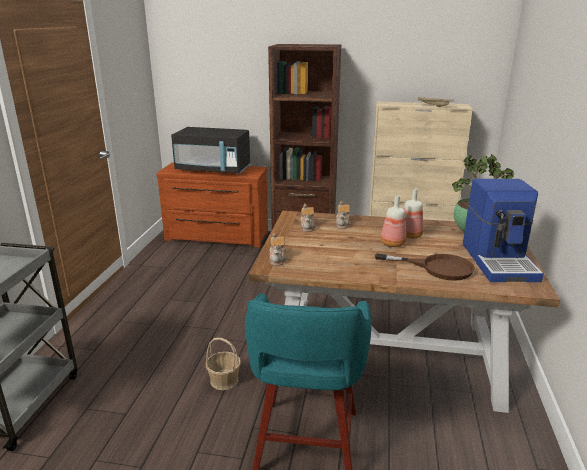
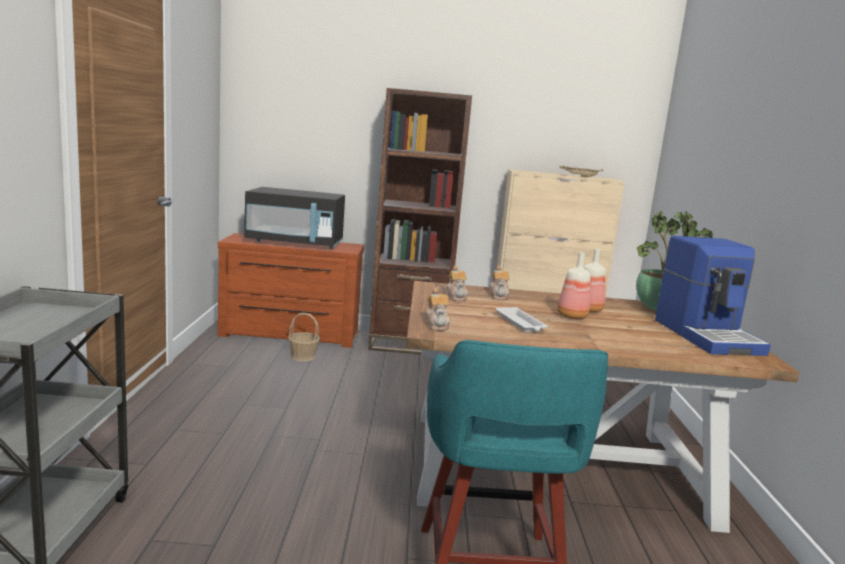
camera: 10 degrees left, 10 degrees down
basket [206,338,241,390] -> basket moved to [288,313,320,361]
brown frying pan [375,253,475,281] -> none
none -> white tray [496,307,548,332]

